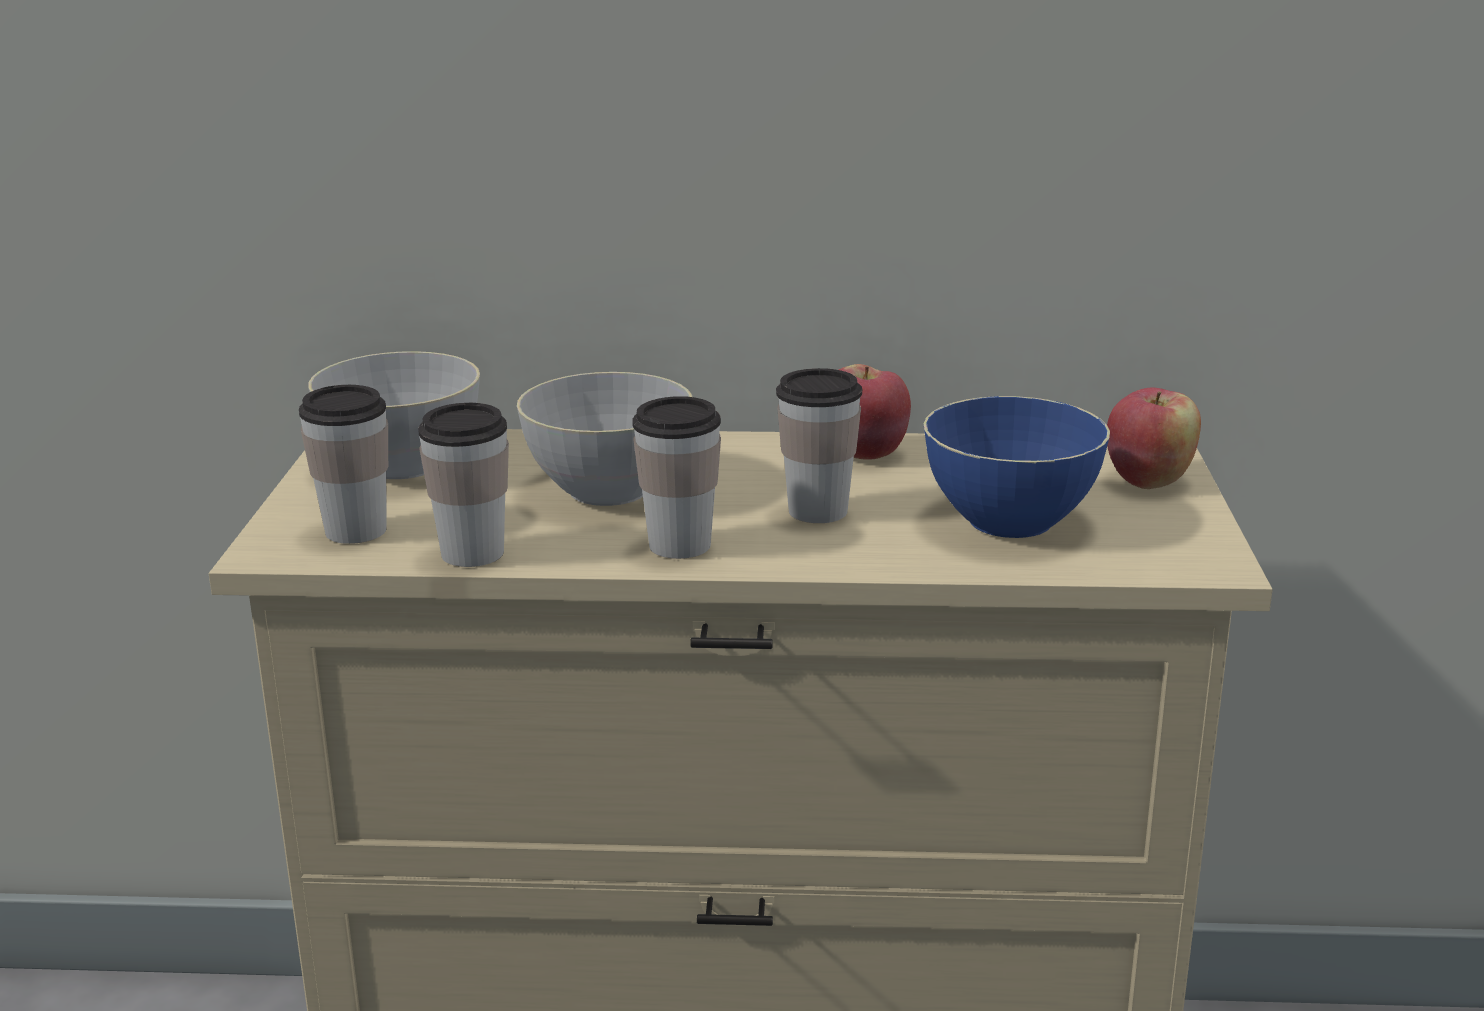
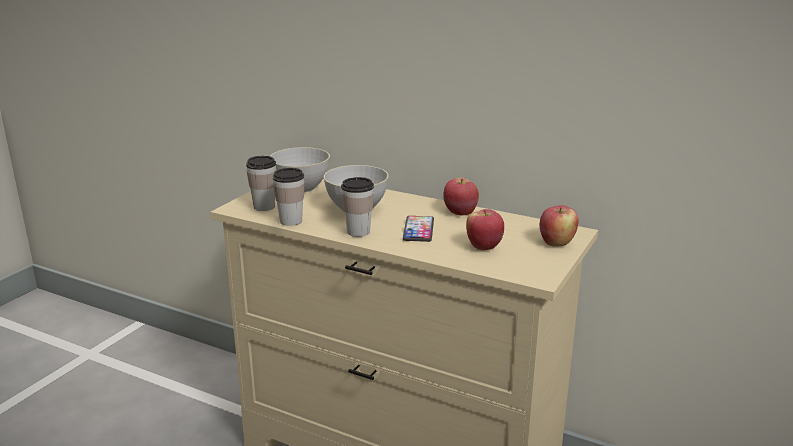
camera: 25 degrees right, 0 degrees up
cup [776,368,862,523] -> phone [403,216,434,242]
blue bowl [924,396,1110,538] -> apple [466,209,504,250]

